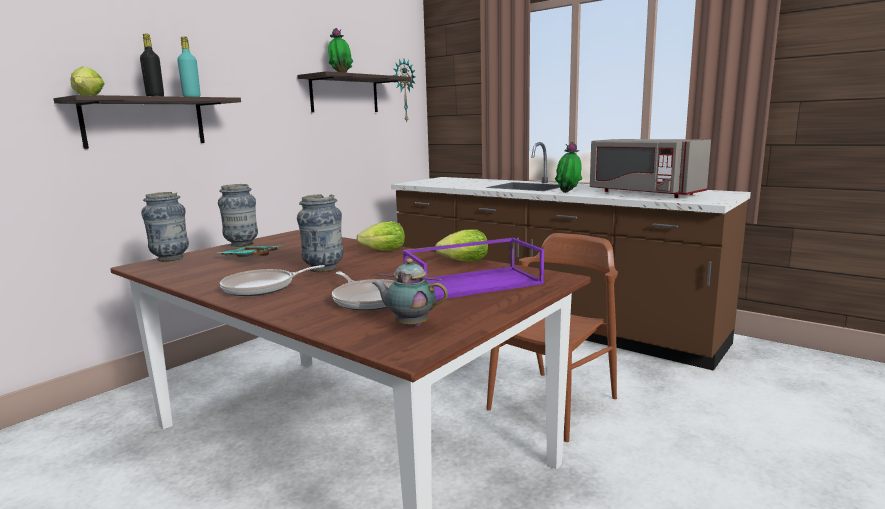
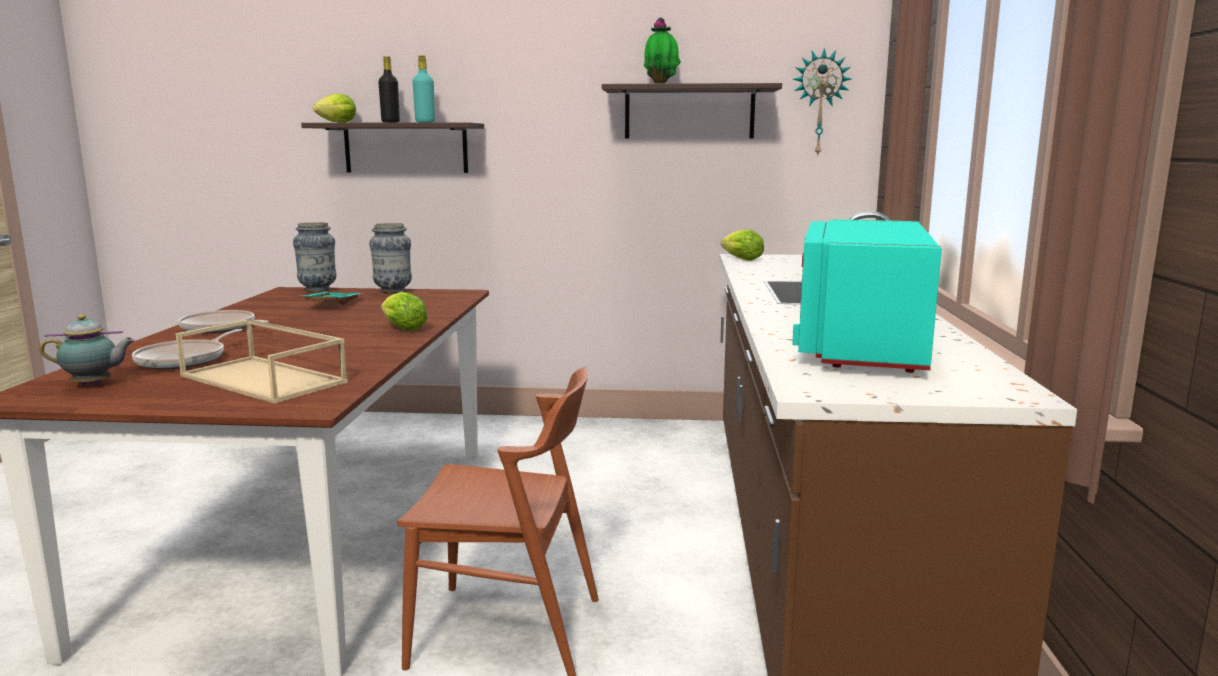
camera: 55 degrees right, 0 degrees up
vase [297,194,344,272] -> none
teapot [372,259,448,327] -> teapot turned 90 degrees clockwise [40,314,135,386]
purple tray [403,238,544,300] -> beige tray [176,319,348,404]
lettuce [435,229,488,262] -> lettuce moved to [721,229,764,261]
potted plant [555,142,582,193] -> none
grey microwave [590,139,711,198] -> turquoise microwave [792,219,942,373]

